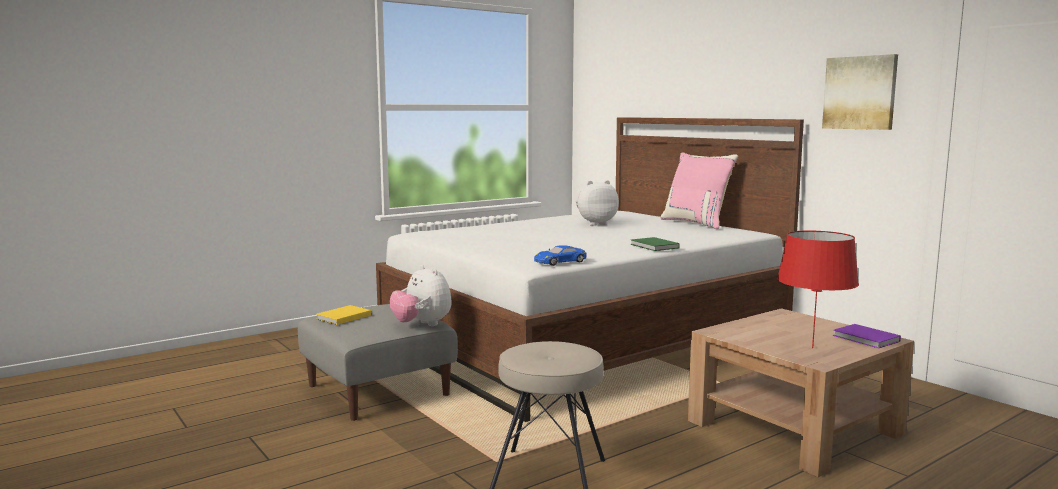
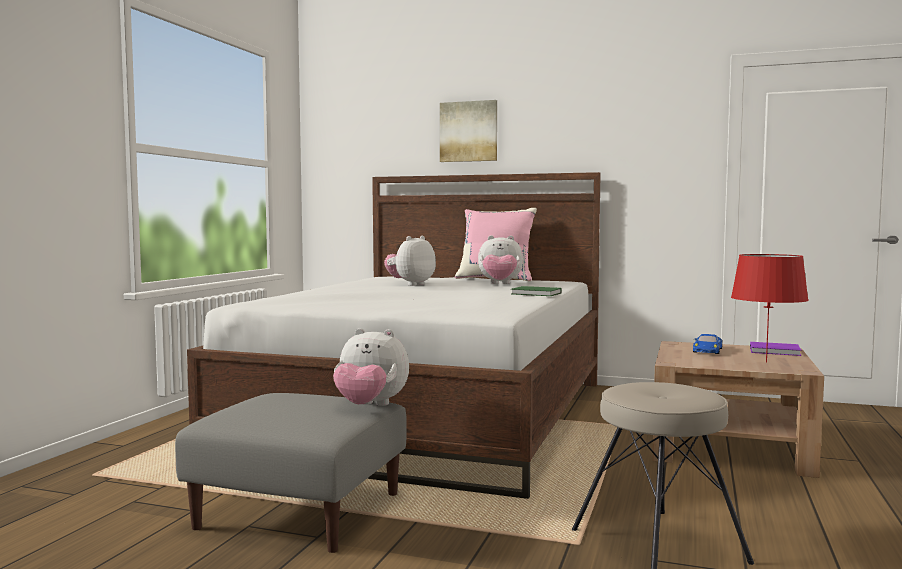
camera: 35 degrees left, 5 degrees down
yellow book [316,305,371,325] -> none
blue toy car [534,245,587,266] -> blue toy car moved to [693,334,723,354]
picture [822,54,898,130] -> picture moved to [440,100,497,162]
none -> plush toy [478,235,523,284]

